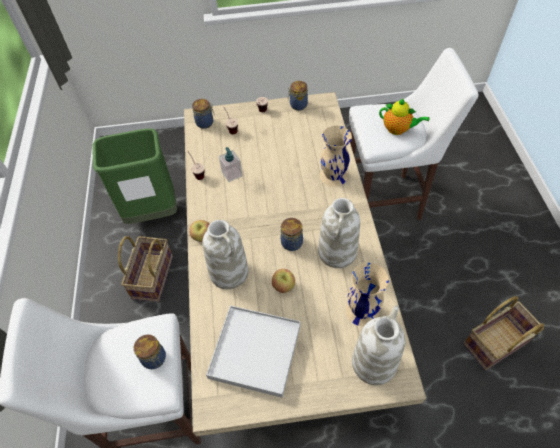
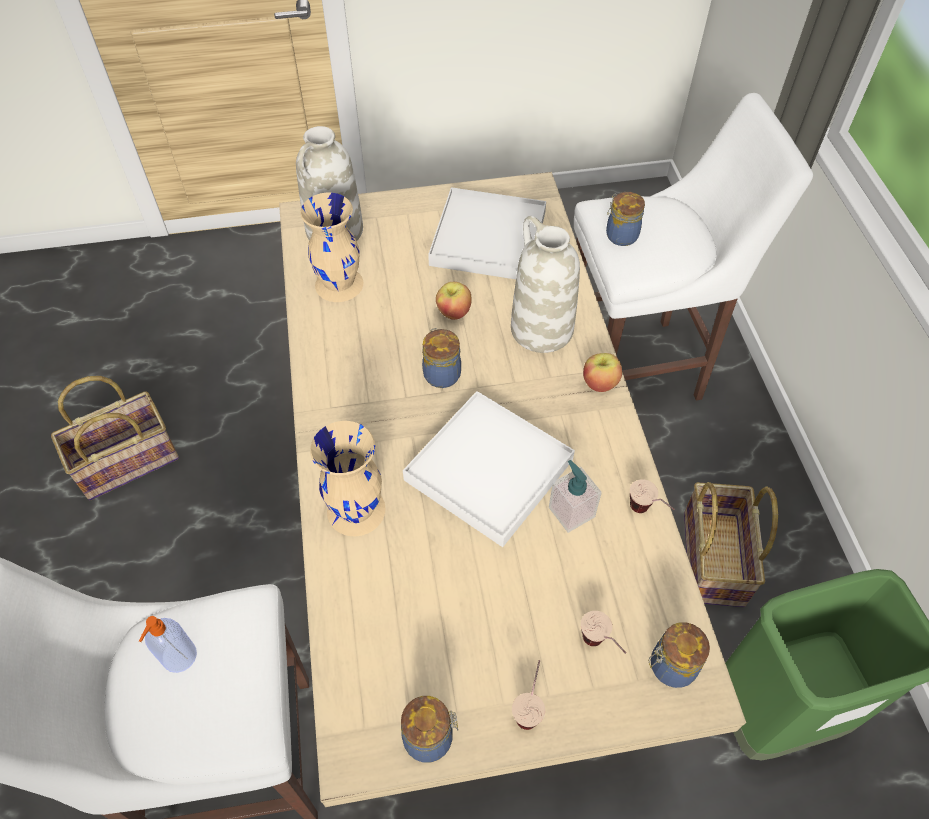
camera: 175 degrees right, 0 degrees up
white vase [318,198,360,268] -> none
teapot [379,99,430,135] -> soap dispenser [139,616,197,673]
none -> white tray [403,391,575,547]

